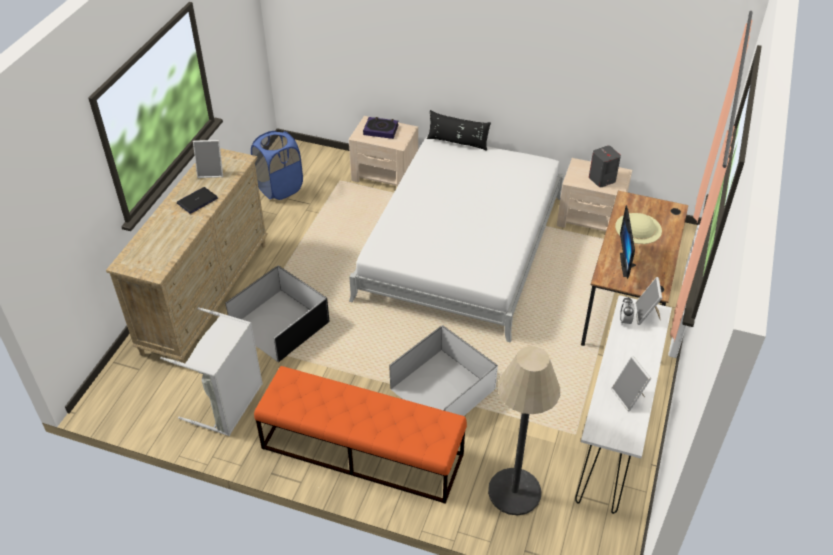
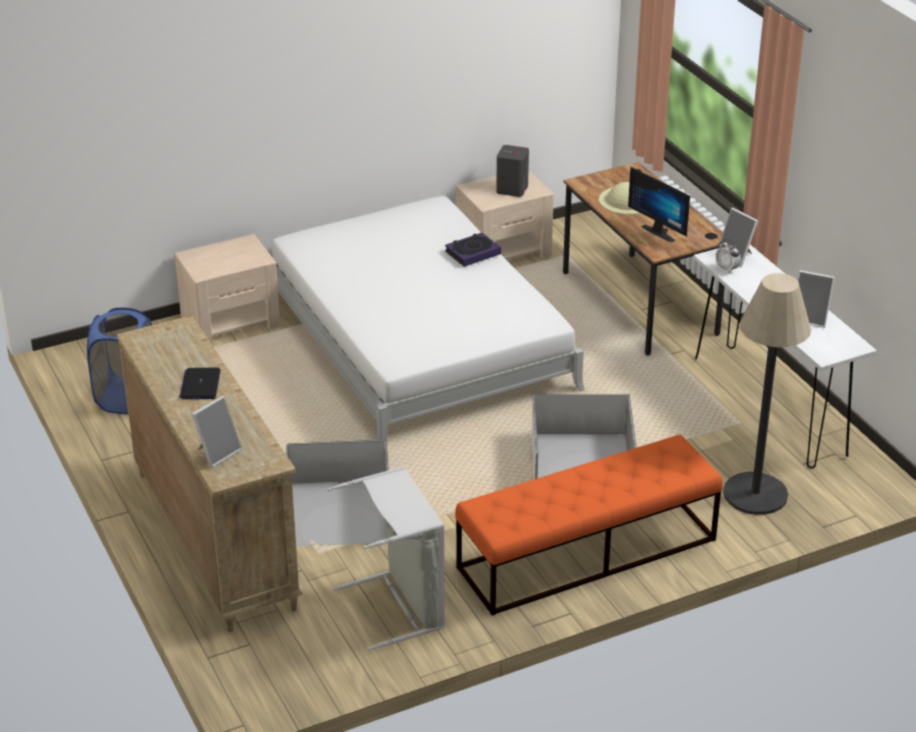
camera: 45 degrees left, 10 degrees down
picture frame [193,140,223,178] -> picture frame moved to [192,396,242,468]
book [363,117,399,139] -> book moved to [445,233,501,267]
black pillow [427,110,491,151] -> none

